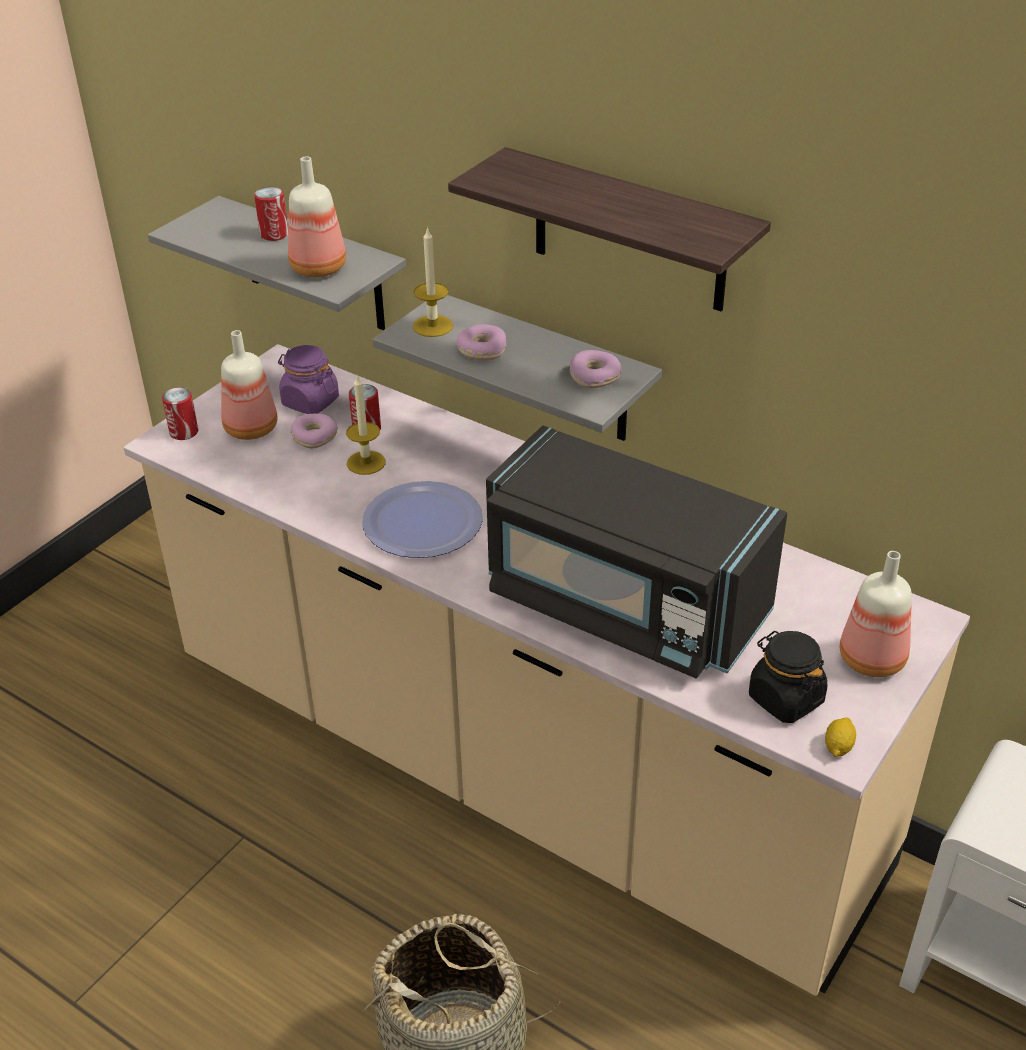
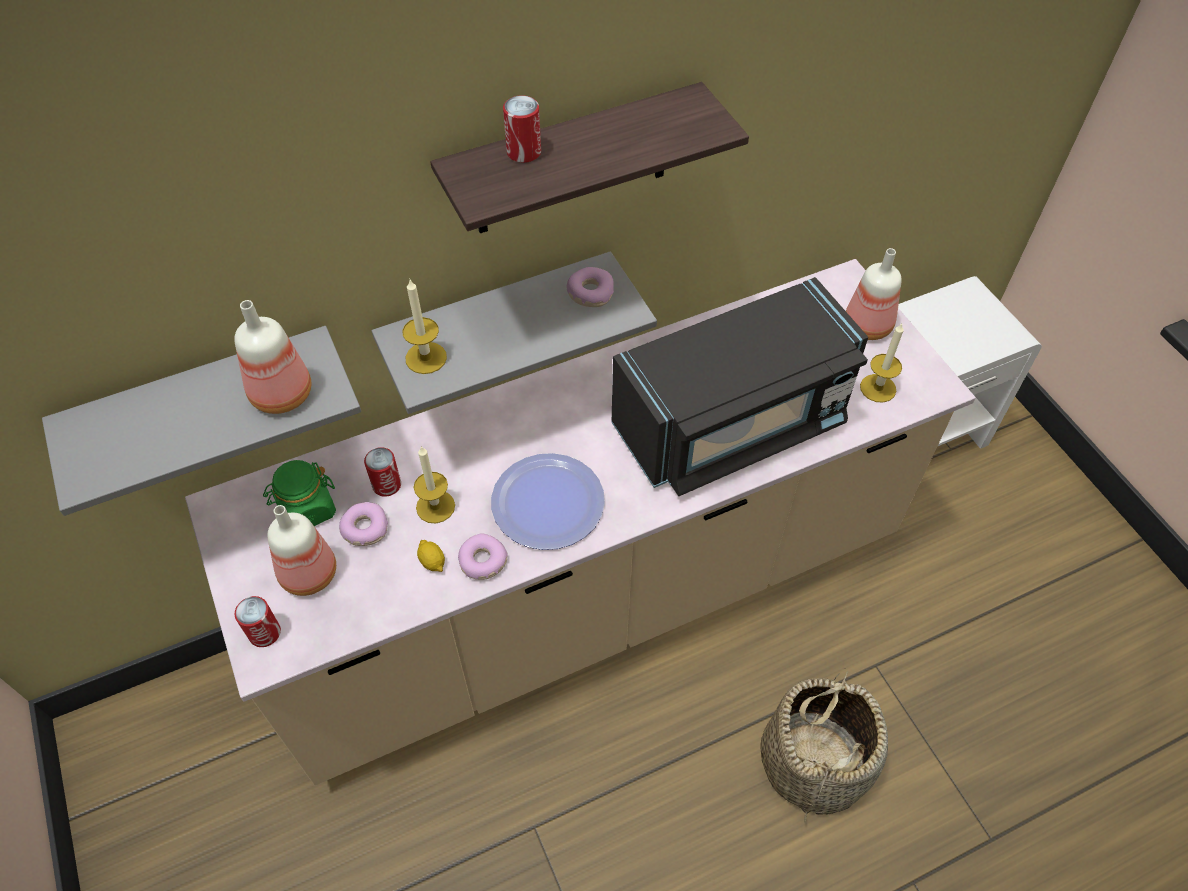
camera: 60 degrees left, 15 degrees up
can [254,187,288,241] -> can moved to [503,95,541,163]
purple jar [278,345,339,414] -> green jar [263,460,336,526]
donut [457,324,506,360] -> donut moved to [458,534,508,580]
black jar [749,631,827,723] -> candle [860,323,904,403]
lemon [825,717,856,757] -> lemon moved to [417,540,445,572]

